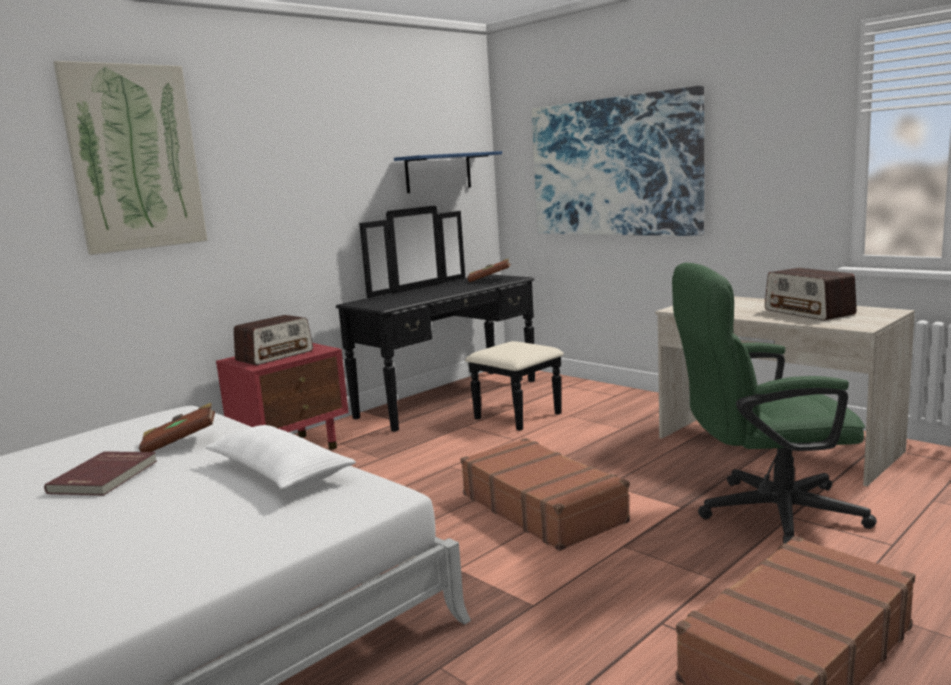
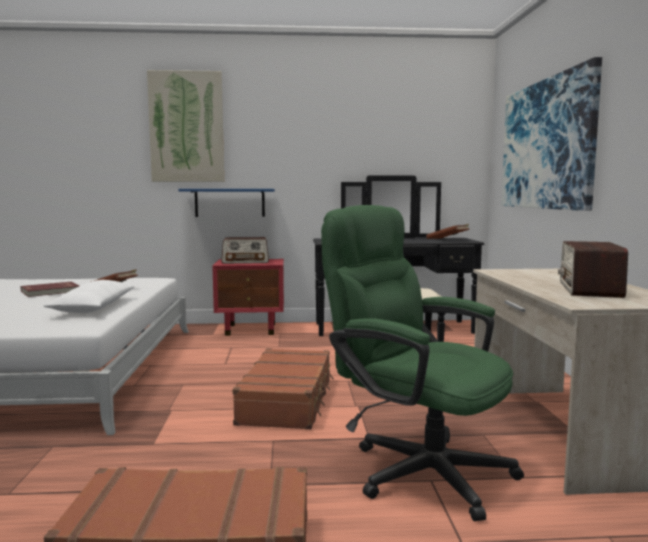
camera: 40 degrees right, 5 degrees down
blue shelf [394,151,502,193] -> blue shelf moved to [178,189,275,217]

